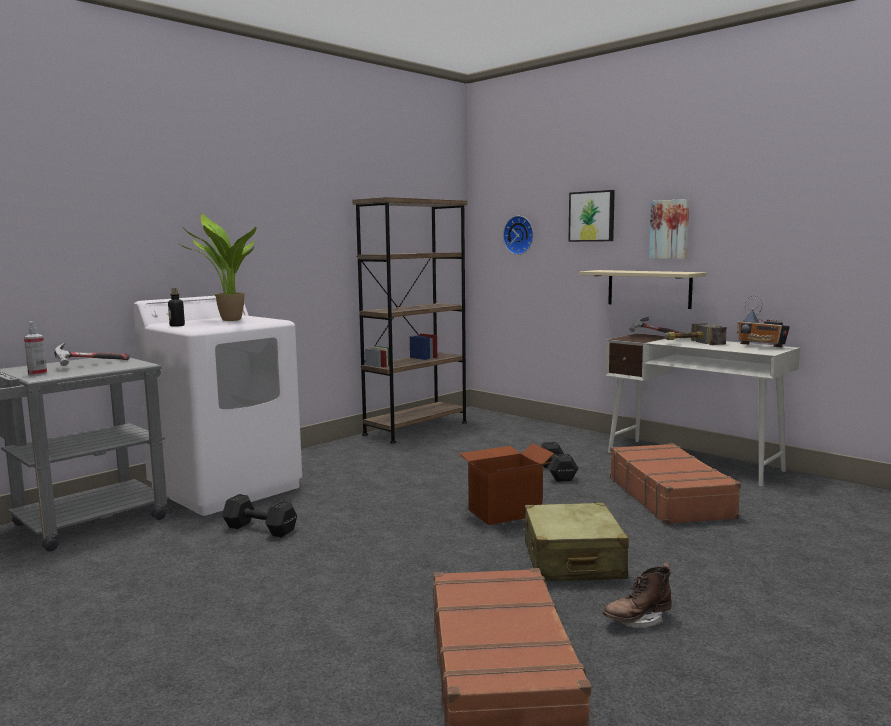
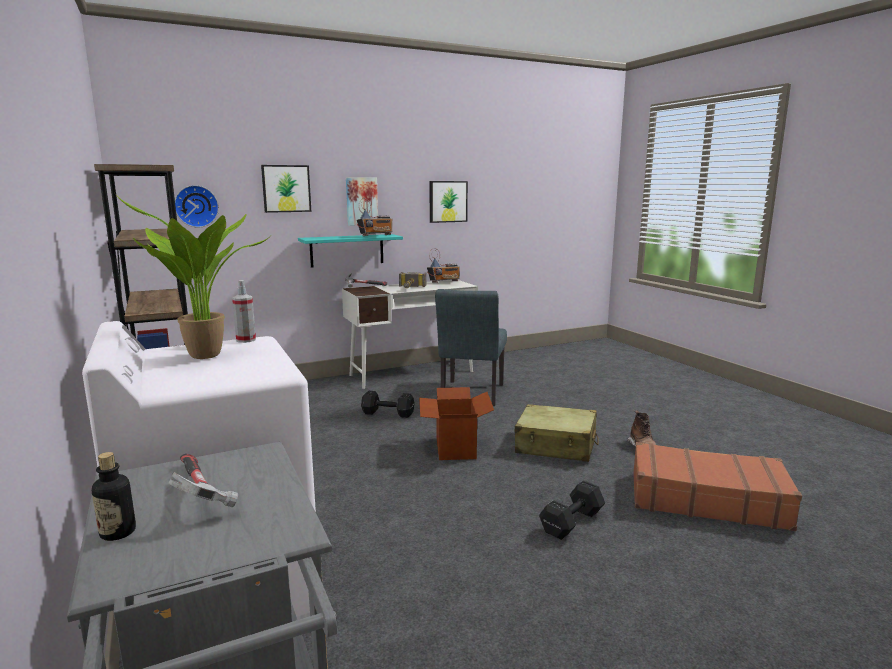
camera: 70 degrees left, 5 degrees up
spray bottle [24,321,47,376] -> spray bottle moved to [232,280,256,343]
bottle [168,288,185,327] -> bottle moved to [92,452,136,541]
black dumbbell [222,494,297,537] -> black dumbbell moved to [539,480,605,540]
beige shelf [579,270,706,309] -> turquoise shelf [298,234,403,267]
brown suitcase [610,443,741,525] -> grey chair [435,289,507,406]
none -> radio [357,198,393,236]
none -> picture [429,181,468,223]

